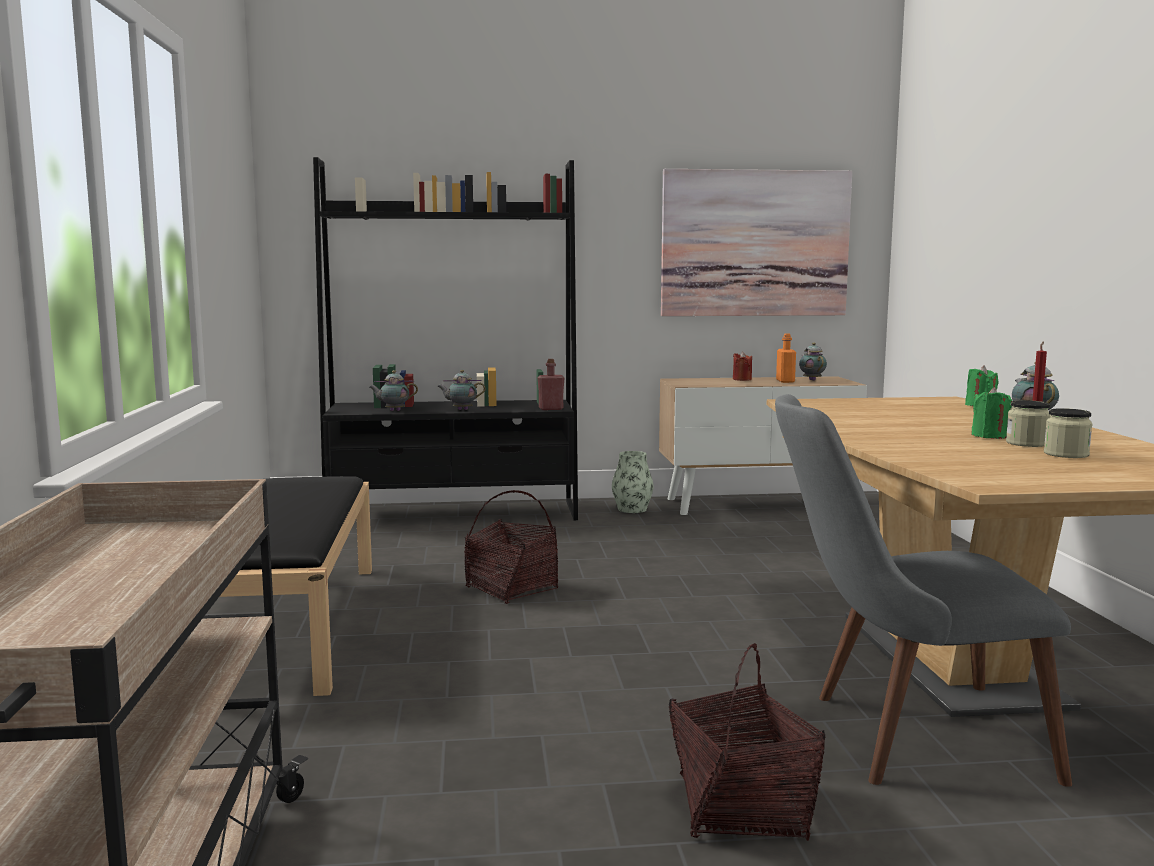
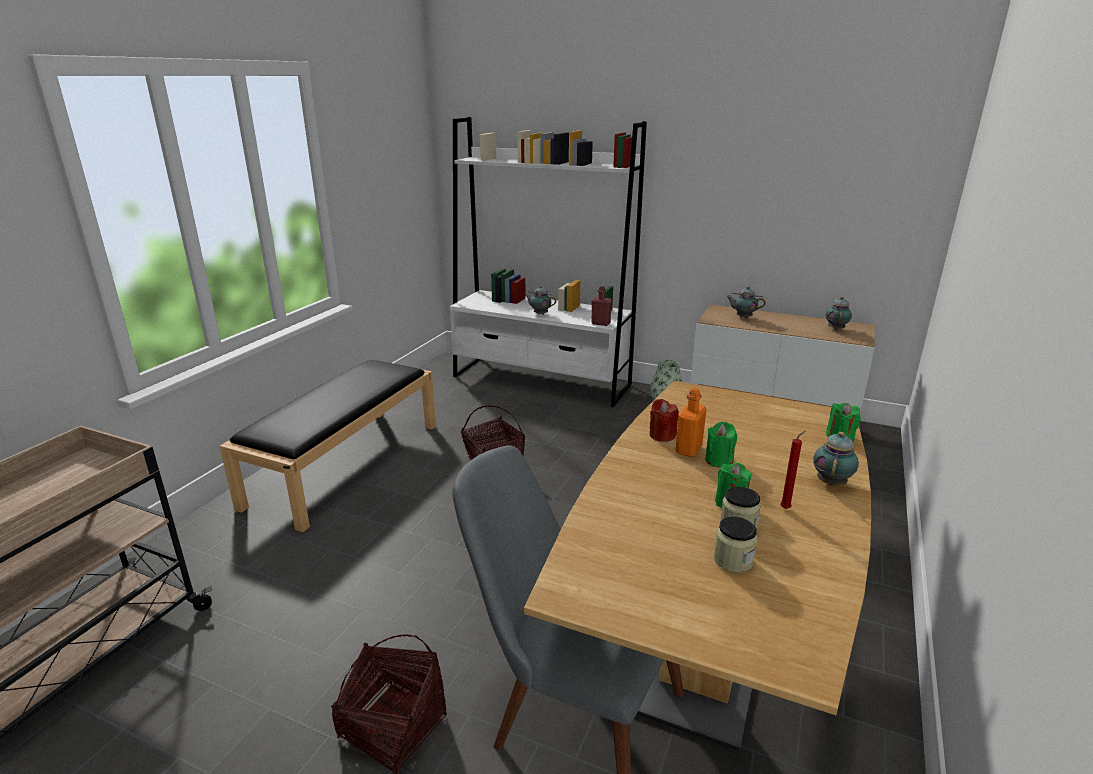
camera: 30 degrees right, 15 degrees up
black bookcase [313,157,578,520] -> white bookcase [450,117,647,407]
teapot [370,370,418,411] -> teapot moved to [727,286,766,318]
picture [661,169,852,316] -> none
red candle [733,352,752,381] -> red candle moved to [650,399,679,442]
orange bottle [776,333,796,383] -> orange bottle moved to [675,388,707,457]
none -> green candle [705,422,737,468]

